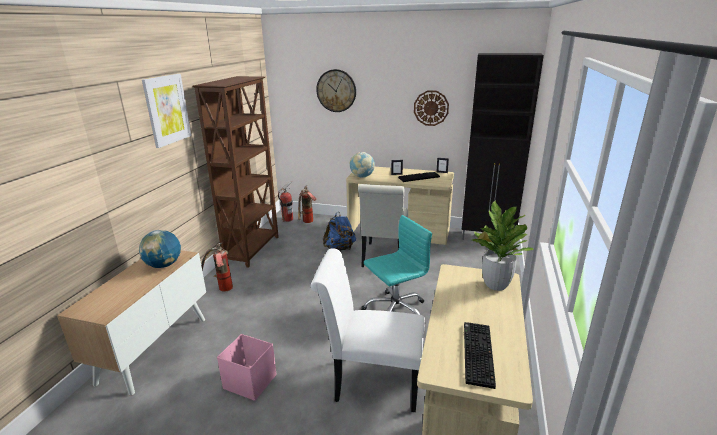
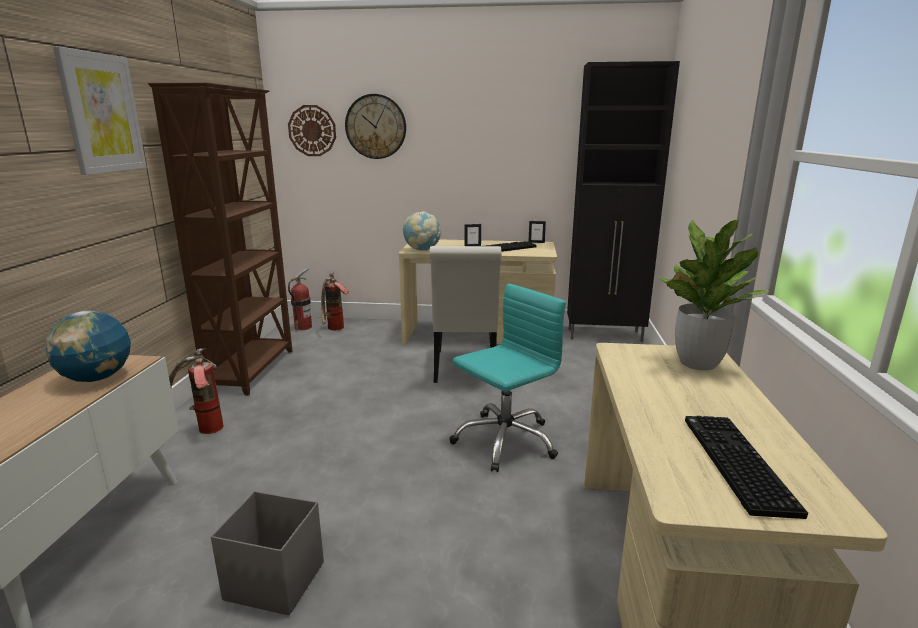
camera: 10 degrees left, 5 degrees down
pink storage box [217,334,276,401] -> grey storage box [211,491,324,616]
white chair [310,248,425,412] -> none
blue backpack [323,212,356,251] -> none
wall clock [414,90,449,126] -> wall clock moved to [288,105,336,156]

